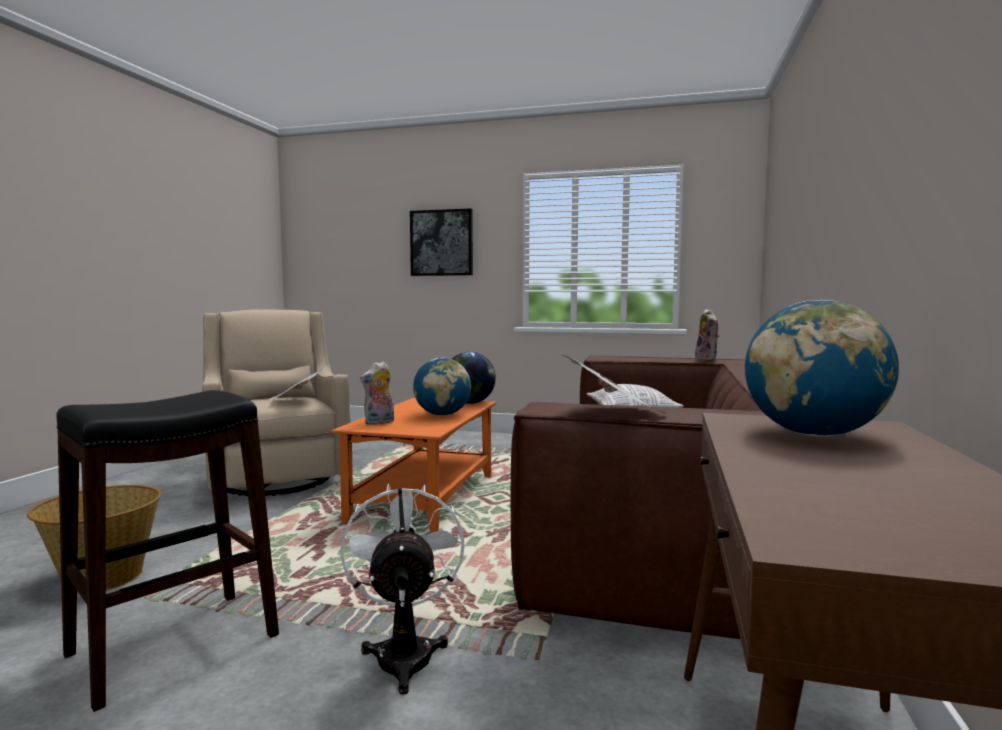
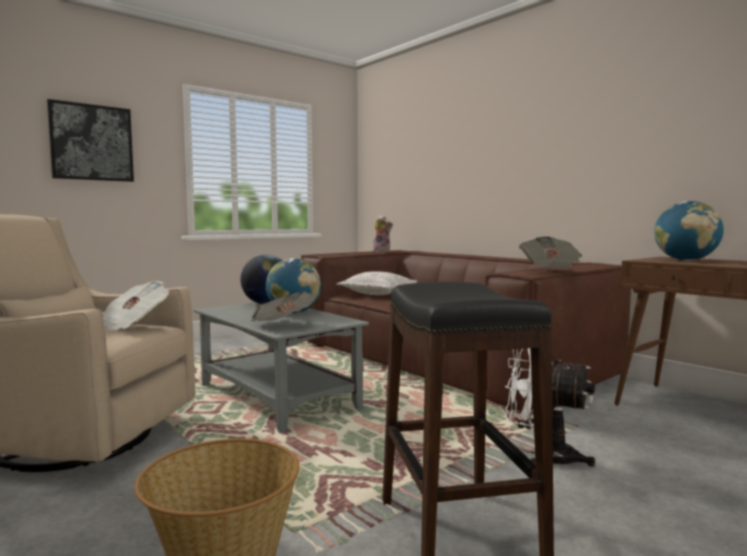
camera: 55 degrees left, 0 degrees up
orange coffee table [332,398,496,532] -> grey coffee table [194,302,369,433]
plush toy [360,361,394,425] -> newspaper [251,291,315,321]

